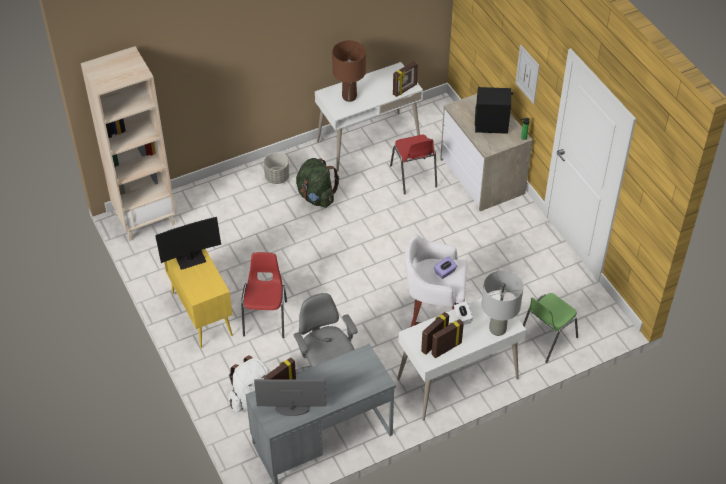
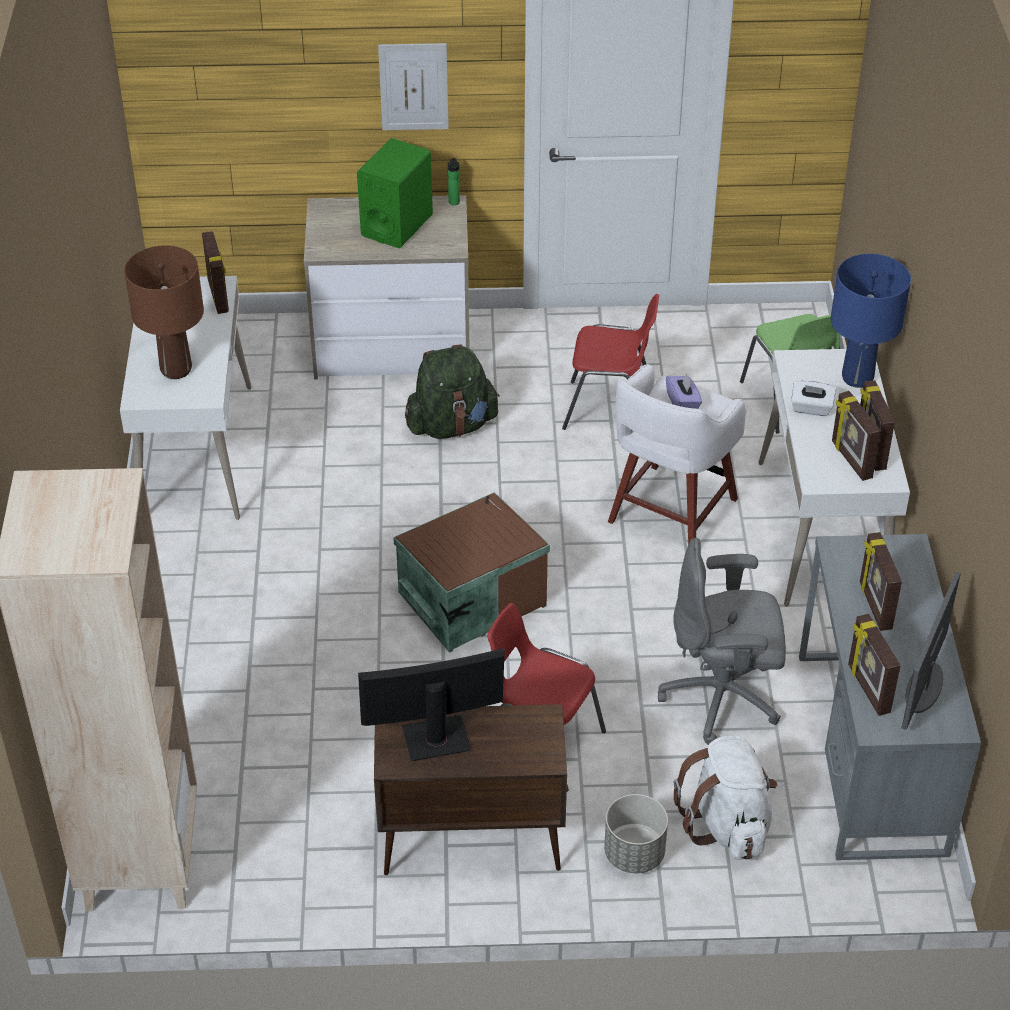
camera: 65 degrees left, 5 degrees down
monitor [155,217,221,270] -> monitor turned 105 degrees counterclockwise [358,648,504,761]
yellow cabinet [164,249,233,348] -> brown cabinet [374,704,567,875]
grey planter [264,153,289,184] -> grey planter moved to [604,794,668,873]
green backpack [296,158,339,208] -> green backpack moved to [405,344,500,439]
red chair [390,135,437,195] -> red chair moved to [562,294,659,430]
black speaker [475,87,513,134] -> green speaker [357,138,433,248]
grey table lamp [482,270,524,336] -> blue table lamp [831,254,911,388]
none -> brown storage box [393,492,550,653]
none -> picture frame [860,532,902,631]

